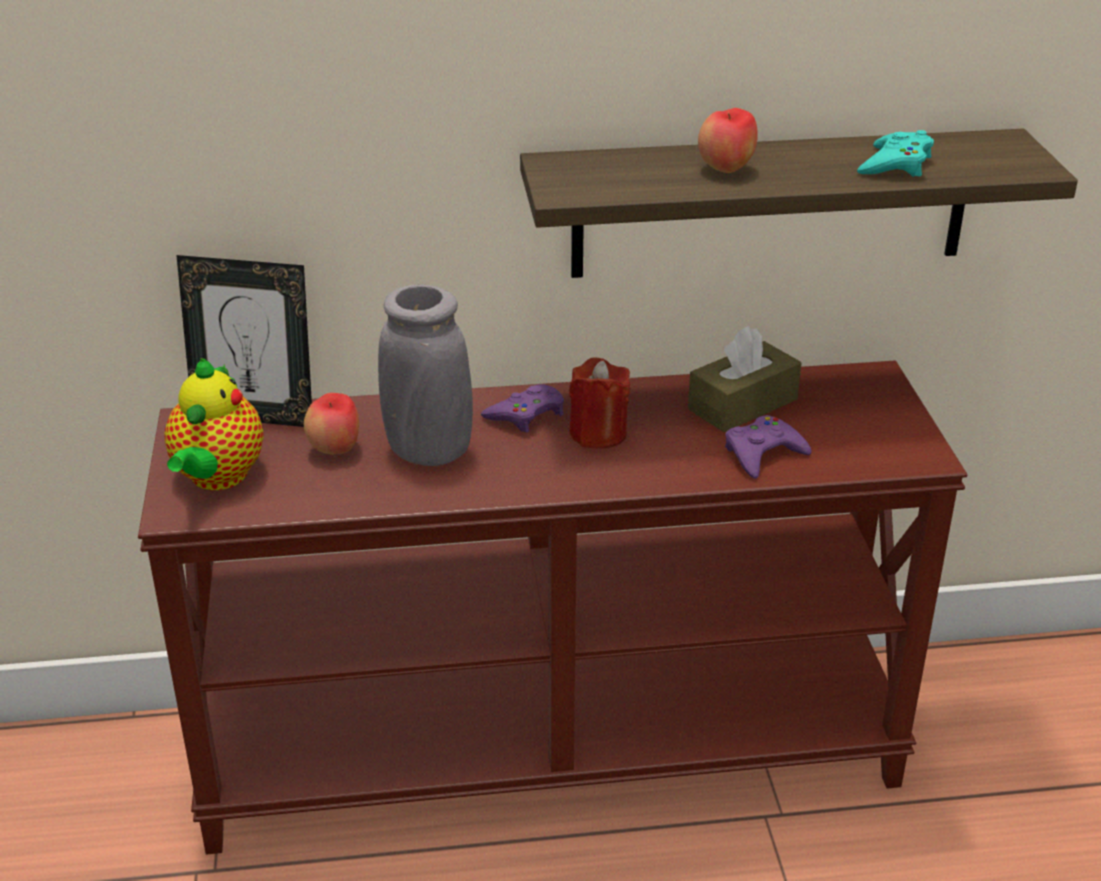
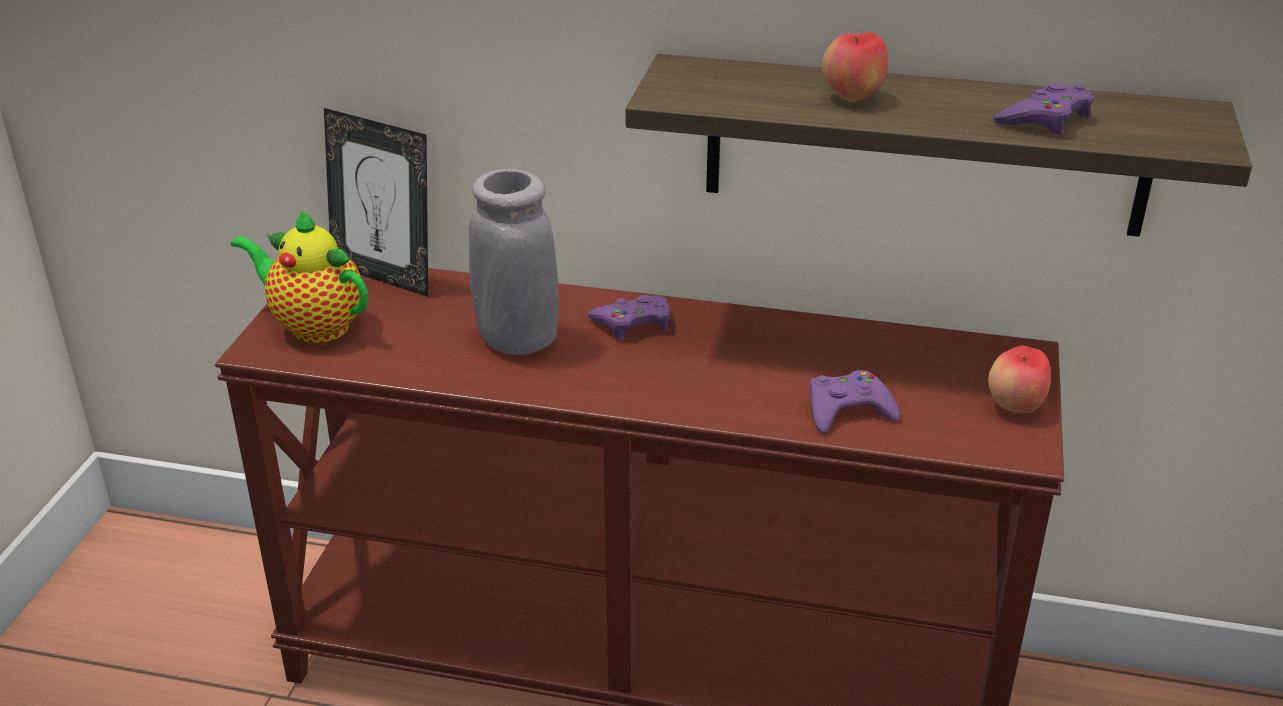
camera: 20 degrees right, 0 degrees up
teapot [164,358,263,490] -> teapot turned 90 degrees clockwise [231,209,368,343]
apple [304,393,359,454] -> apple moved to [988,346,1051,413]
red candle [569,358,630,449] -> none
brown tissue box [688,326,802,432] -> none
turquoise game controller [857,130,934,177] -> purple game controller [993,83,1094,135]

